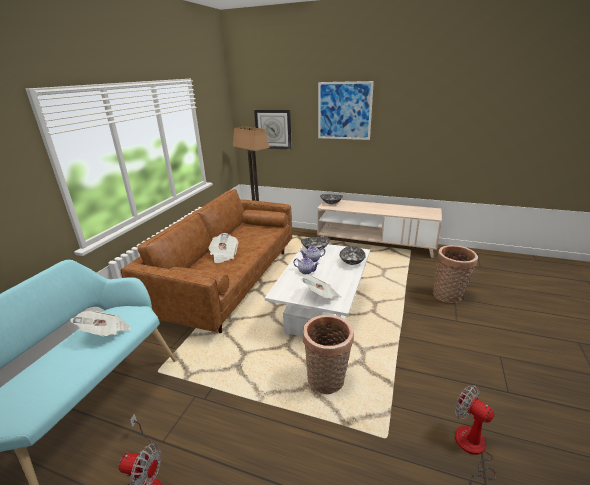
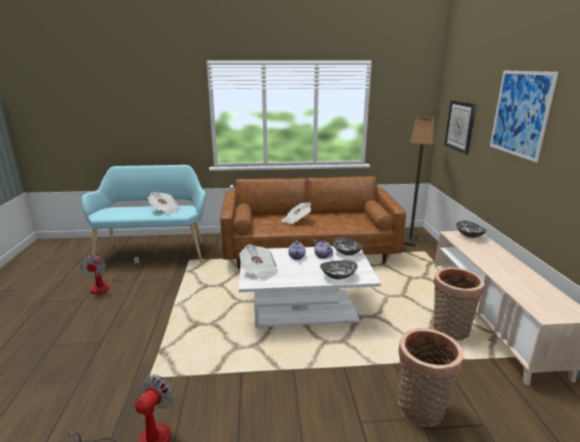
camera: 65 degrees right, 5 degrees down
basket [303,315,354,394] -> basket moved to [433,267,485,341]

